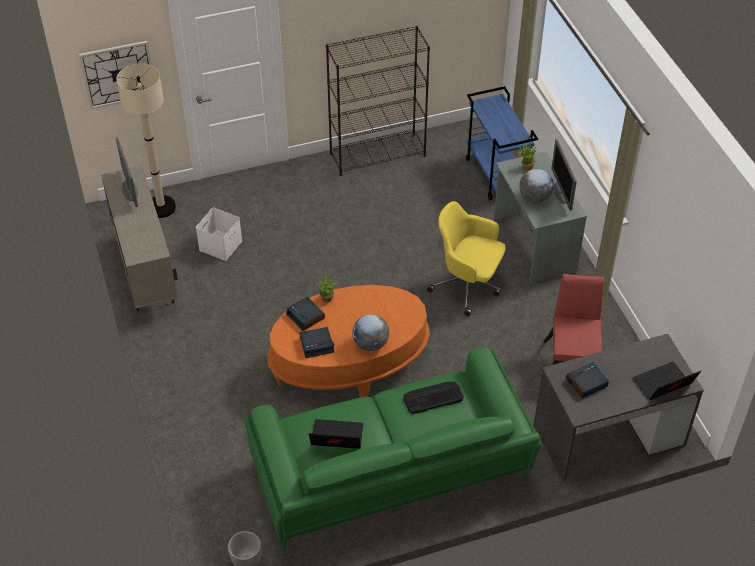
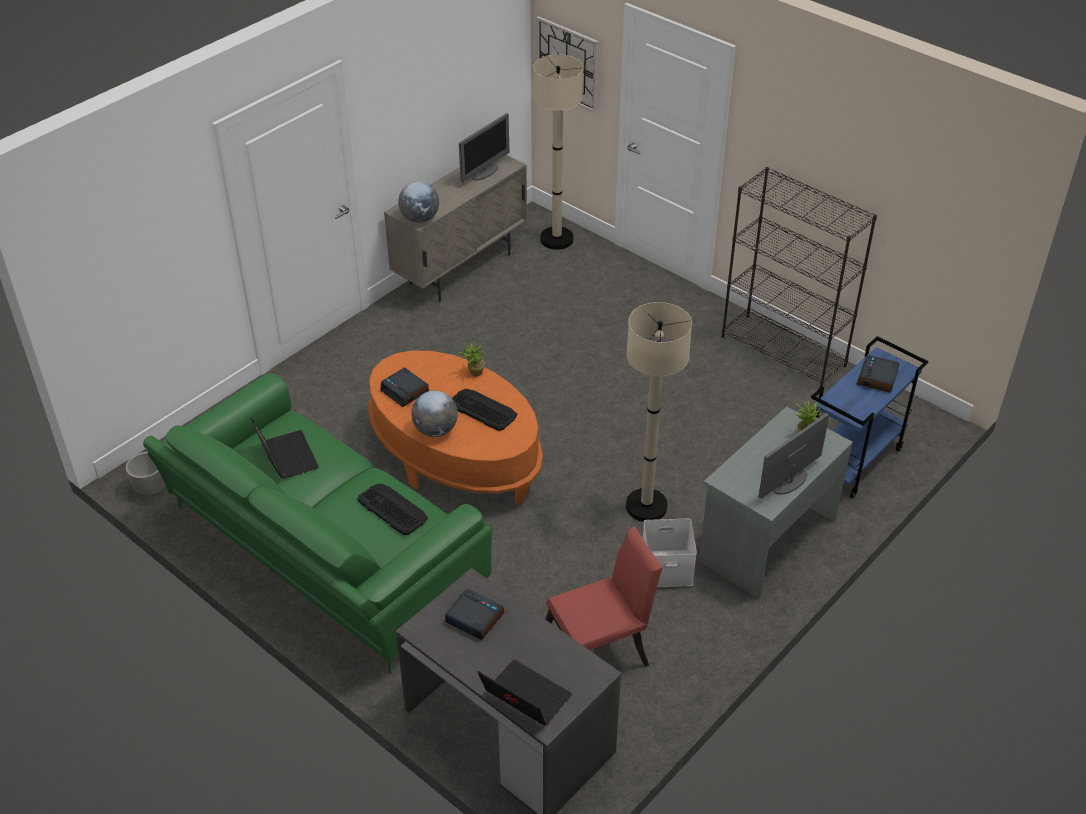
camera: 60 degrees right, 5 degrees down
white storage box [196,207,242,261] -> white storage box moved to [643,518,697,587]
alarm clock [286,297,325,331] -> alarm clock moved to [857,355,899,393]
yellow office chair [427,201,505,316] -> beige floor lamp [626,302,692,522]
globe [519,169,554,203] -> globe moved to [398,182,439,223]
none -> keyboard [452,389,518,431]

